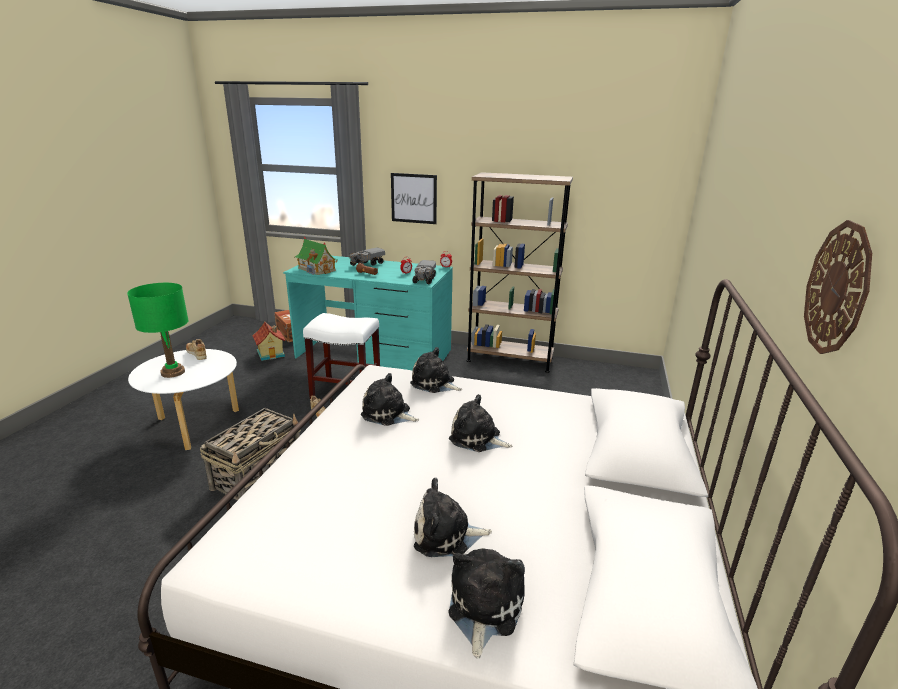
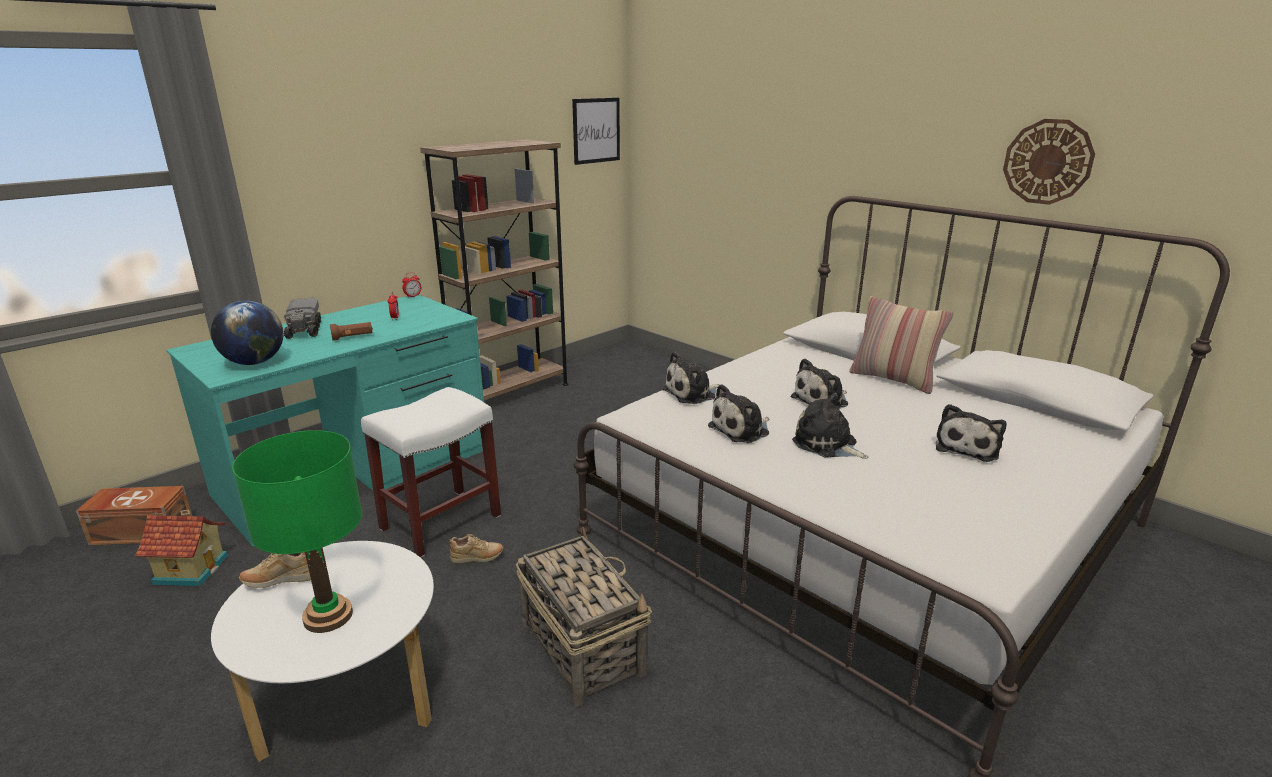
camera: 60 degrees left, 0 degrees up
toy house [295,236,337,275] -> globe [211,301,283,365]
picture [391,173,437,224] -> picture moved to [572,98,620,165]
toy truck [412,260,436,284] -> none
plush toy [449,548,525,659] -> plush toy moved to [792,393,869,458]
none -> pillow [849,296,953,394]

